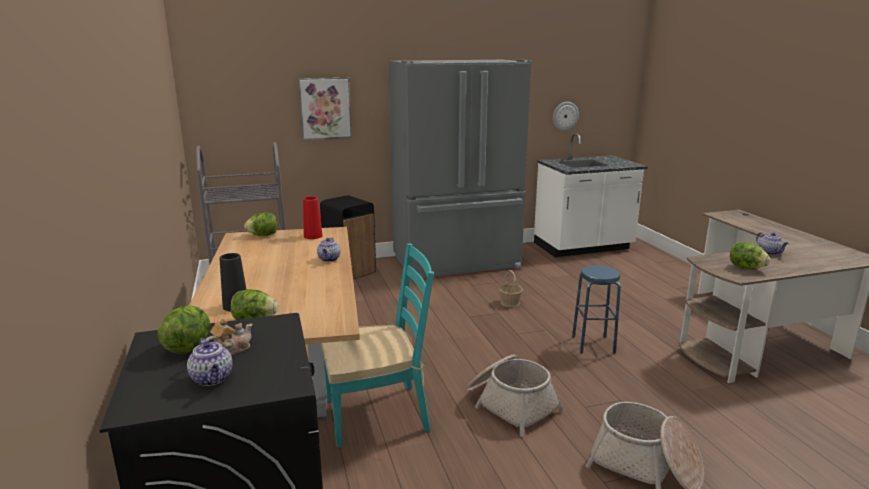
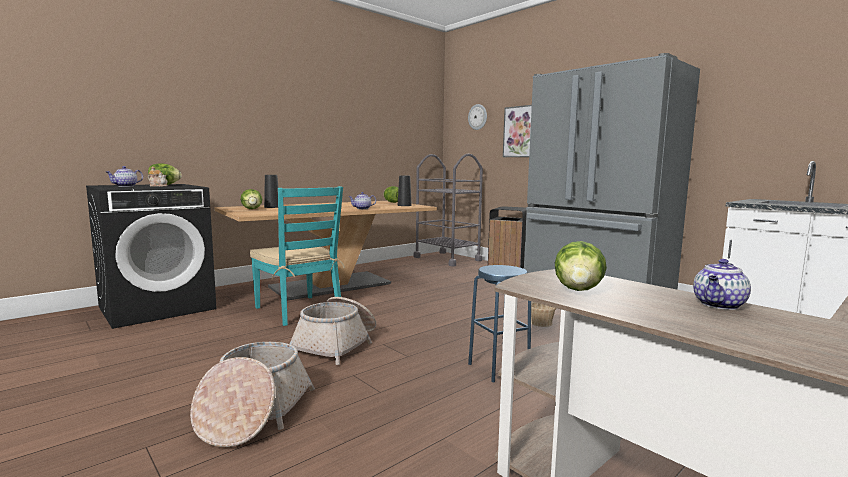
camera: 65 degrees right, 10 degrees down
red vase [303,196,323,239] -> black vase [398,176,412,206]
wall clock [553,102,579,131] -> wall clock moved to [468,104,487,130]

